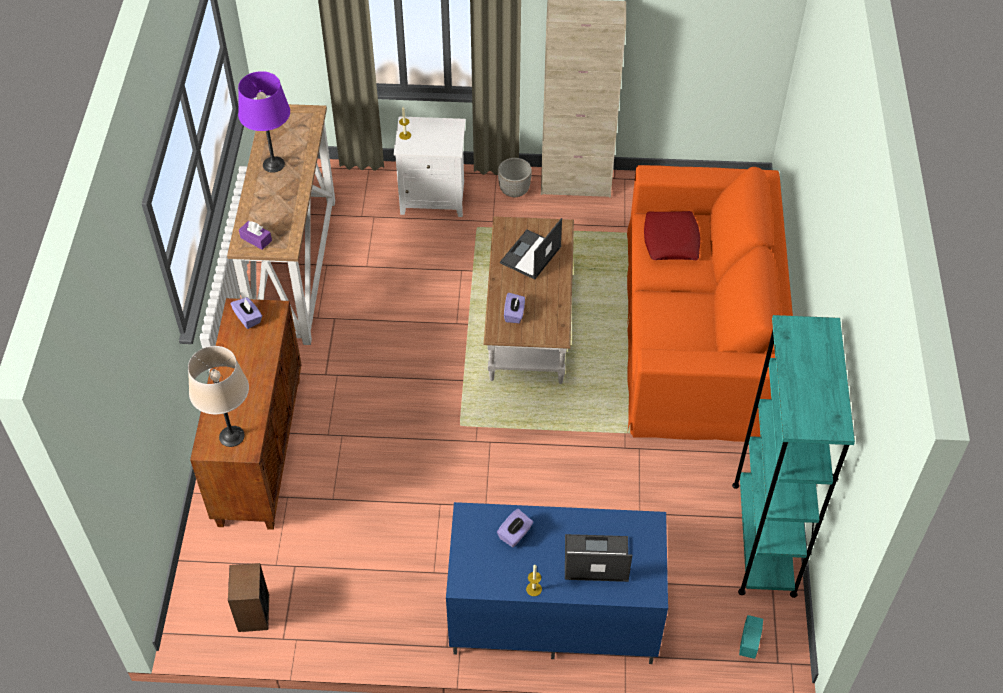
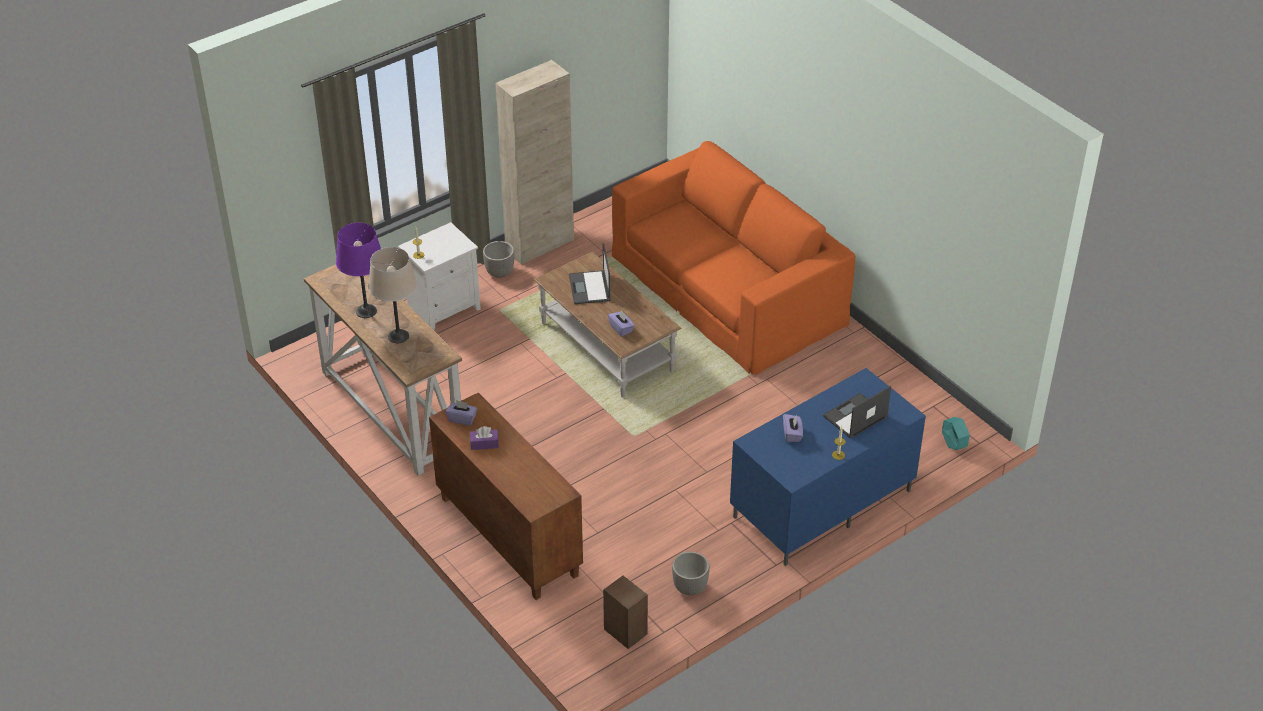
camera: 40 degrees left, 10 degrees down
beige table lamp [188,346,249,447] -> beige table lamp moved to [368,247,417,343]
purple tissue box [239,220,272,250] -> purple tissue box moved to [470,426,499,450]
red pillow [644,211,700,260] -> none
turquoise bookcase [732,315,855,598] -> none
none -> planter [672,552,710,595]

